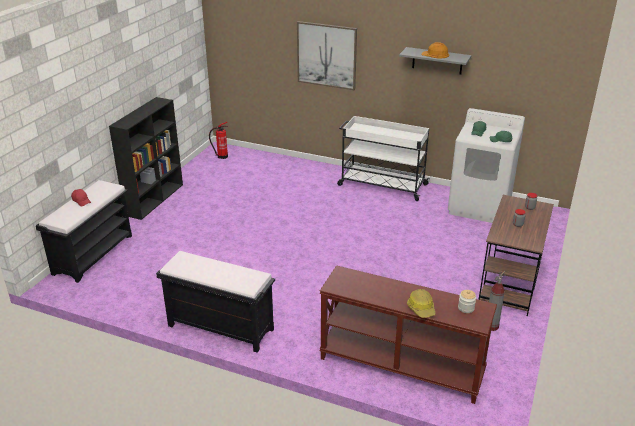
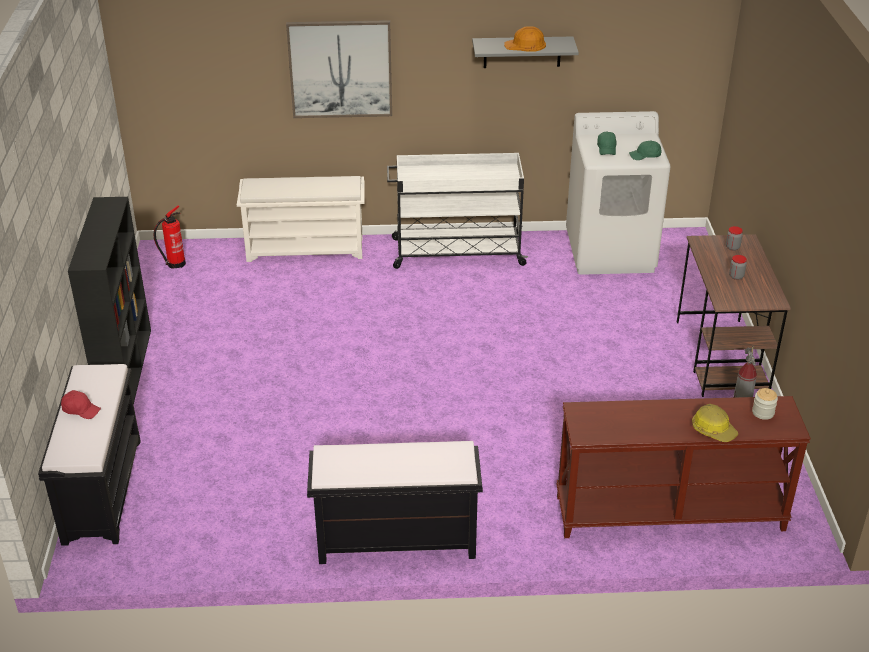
camera: 25 degrees left, 5 degrees up
none -> white shoe rack [237,176,365,262]

